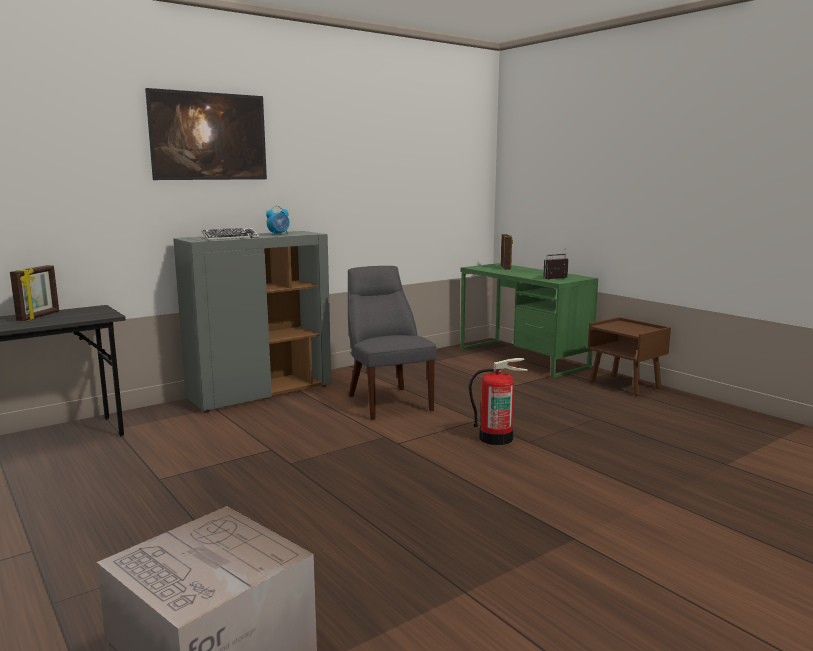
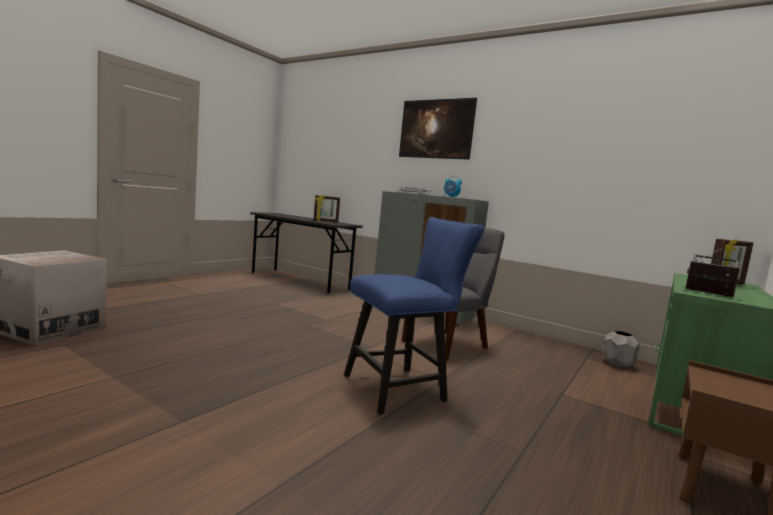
camera: 70 degrees right, 5 degrees down
fire extinguisher [469,358,529,445] -> blue chair [344,217,484,415]
none -> grey planter [602,331,640,367]

